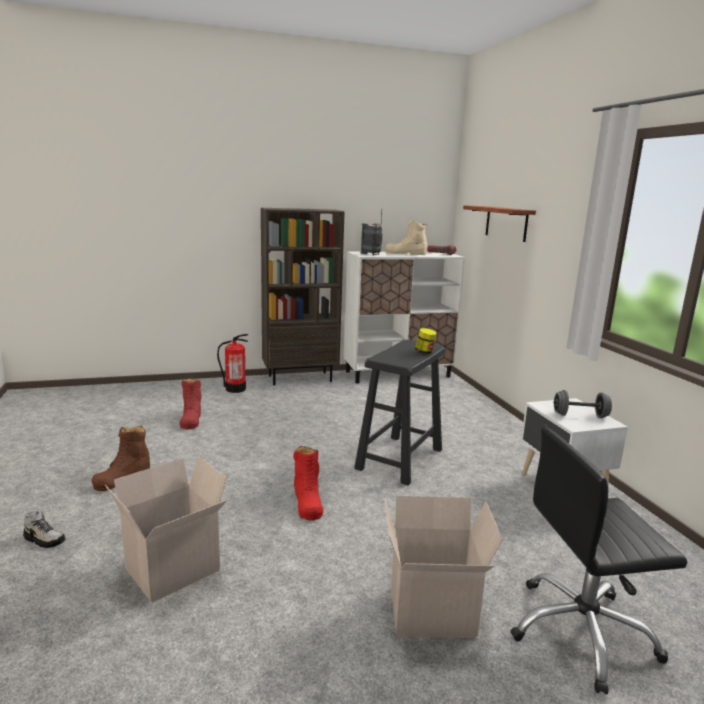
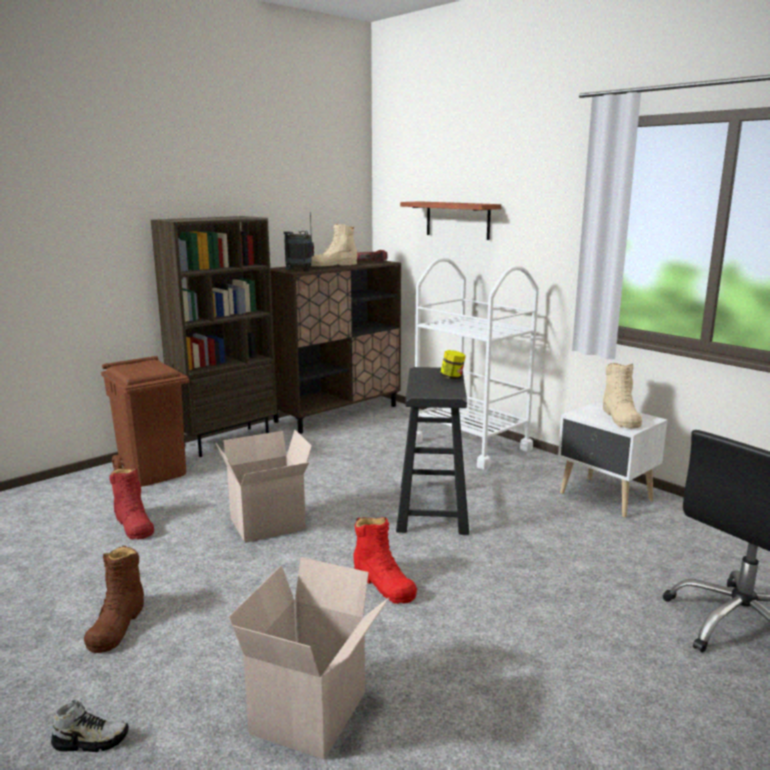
camera: 25 degrees left, 0 degrees up
fire extinguisher [217,334,248,393] -> brown trash can [101,356,189,487]
white cabinet [343,252,465,384] -> brown cabinet [270,260,401,434]
cardboard box [385,496,503,638] -> cardboard box moved to [215,430,312,543]
grey dumbbell [554,390,612,418] -> beige boot [603,363,642,428]
none -> white cart [415,257,539,470]

